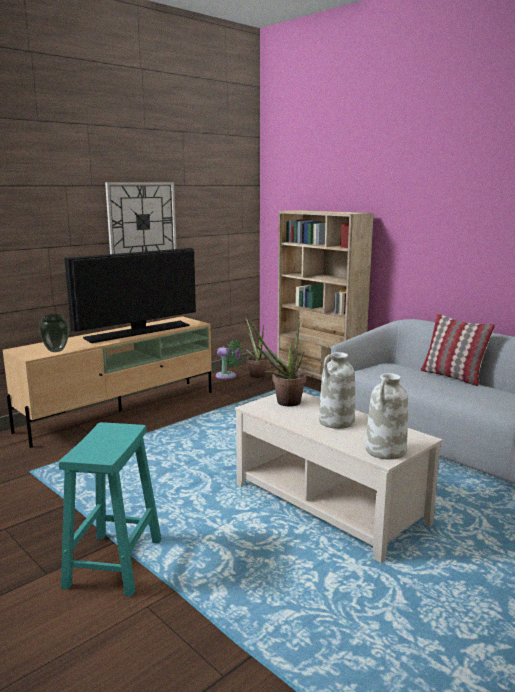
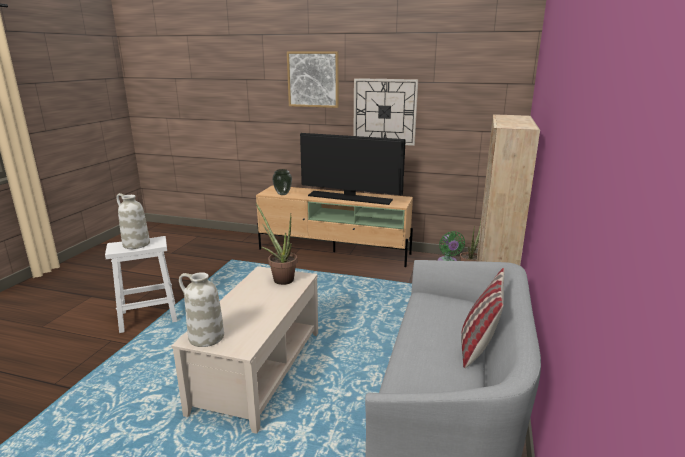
camera: 60 degrees right, 5 degrees up
turquoise stool [59,422,162,596] -> white stool [105,236,177,333]
white vase [319,352,355,429] -> white vase moved to [116,193,150,249]
none -> picture [287,52,339,108]

